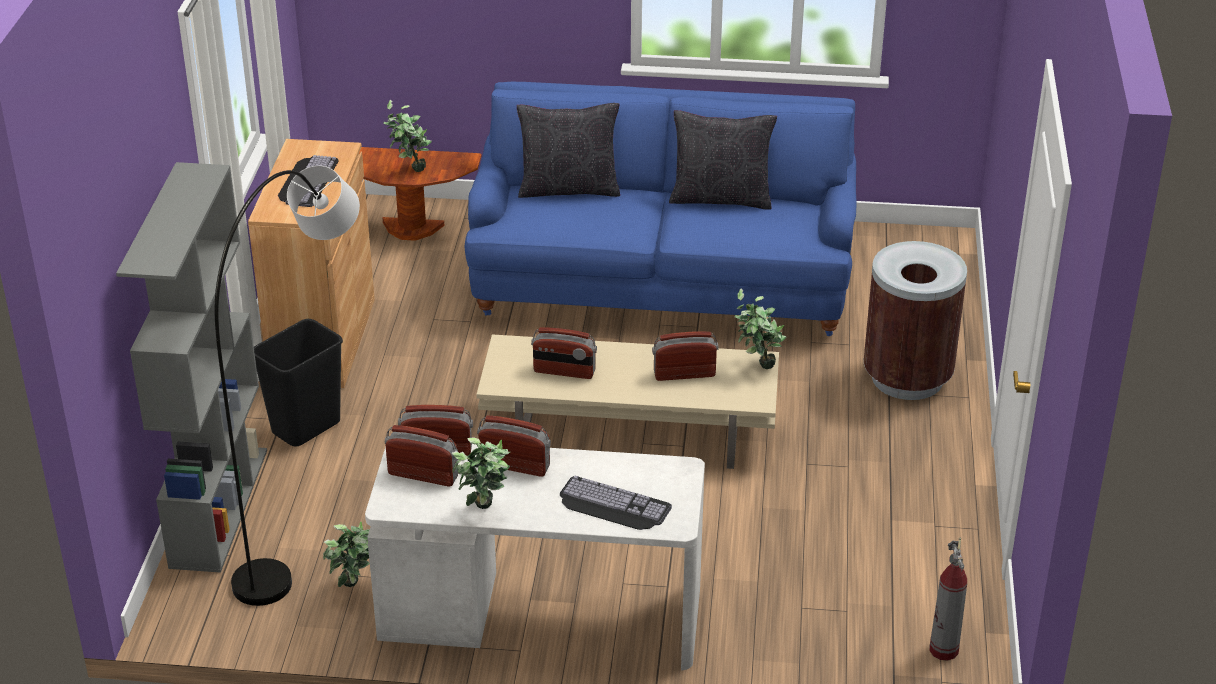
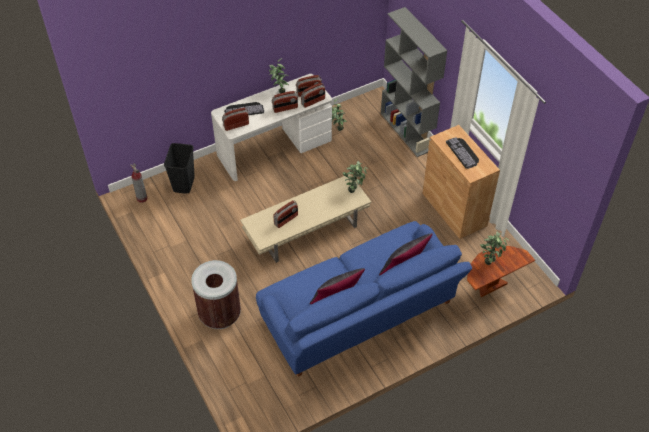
camera: 145 degrees right, 15 degrees up
grey floor lamp [215,166,360,606] -> none
black trash can [254,319,343,447] -> black trash can moved to [164,143,195,194]
radio [531,327,597,379] -> radio moved to [222,108,249,131]
potted plant [734,289,787,369] -> potted plant moved to [343,161,368,193]

